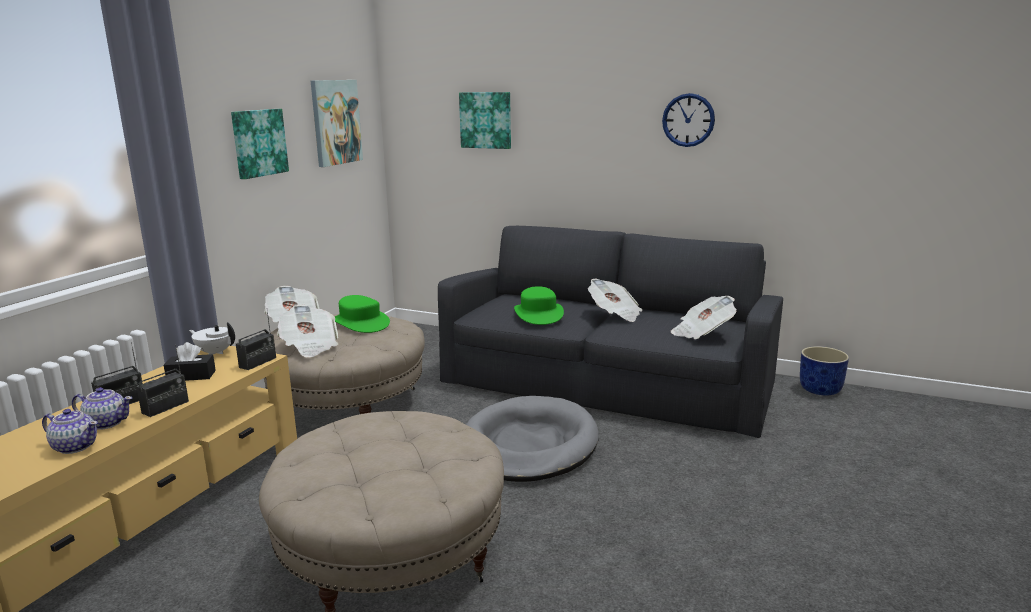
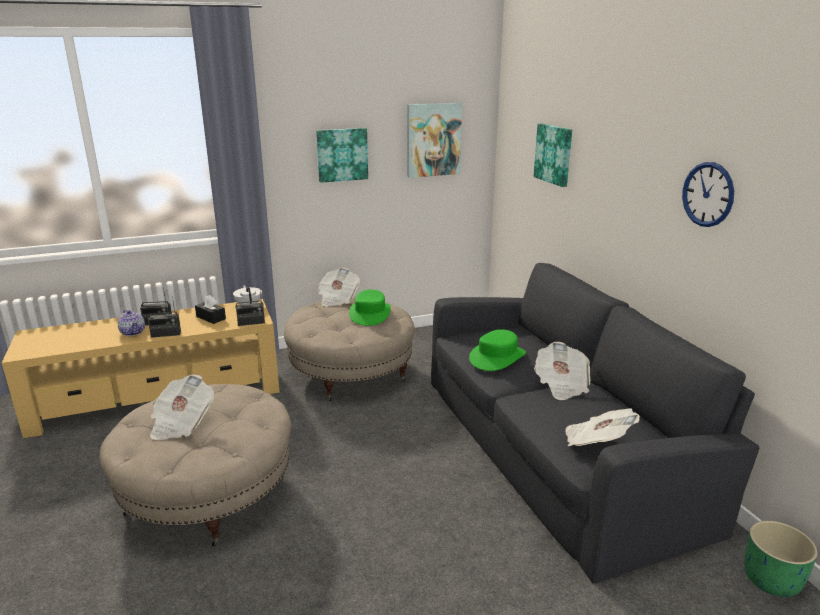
camera: 45 degrees right, 5 degrees up
teapot [42,409,98,454] -> none
newspaper [277,305,338,358] -> newspaper moved to [150,374,214,440]
grey dog bed [466,396,599,482] -> none
blue planter [800,346,849,395] -> green planter [744,521,818,597]

